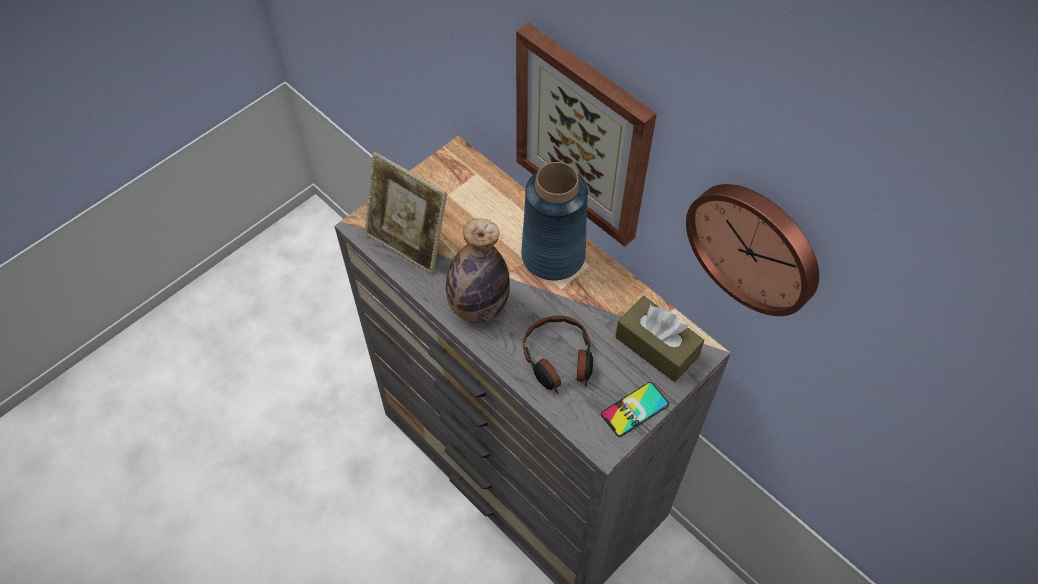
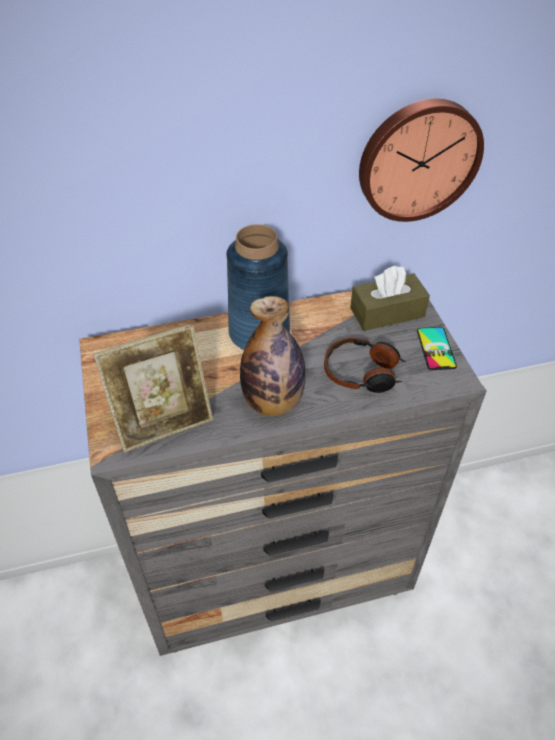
camera: 60 degrees left, 10 degrees down
picture [516,22,657,247] -> none

